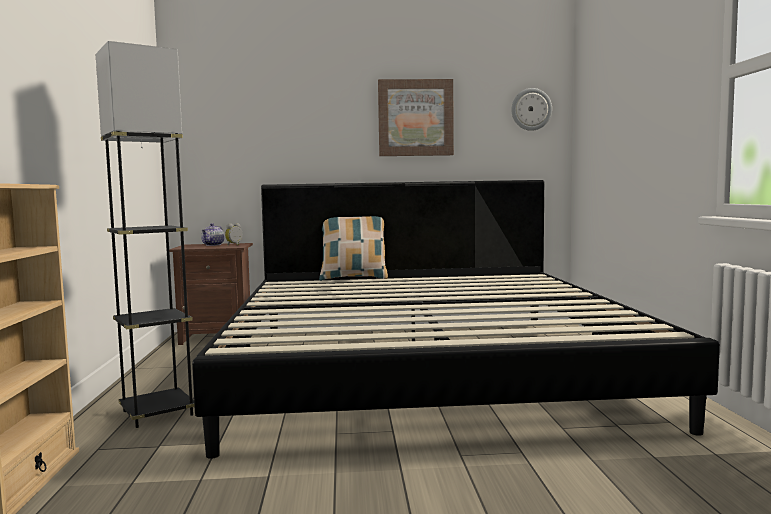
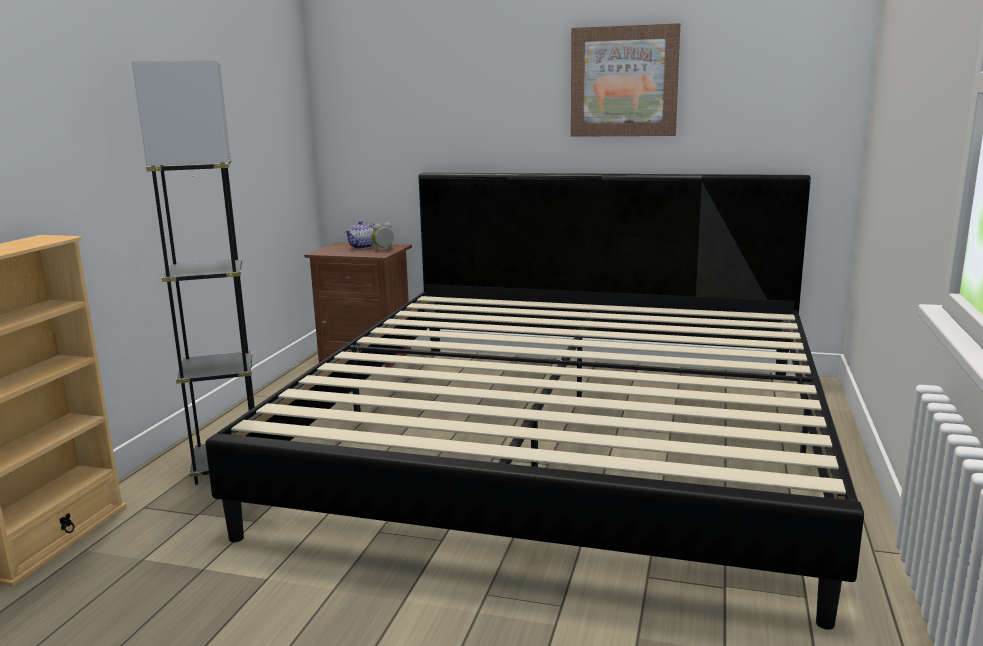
camera: 20 degrees right, 10 degrees up
pillow [319,216,388,281] -> none
wall clock [511,88,552,131] -> none

